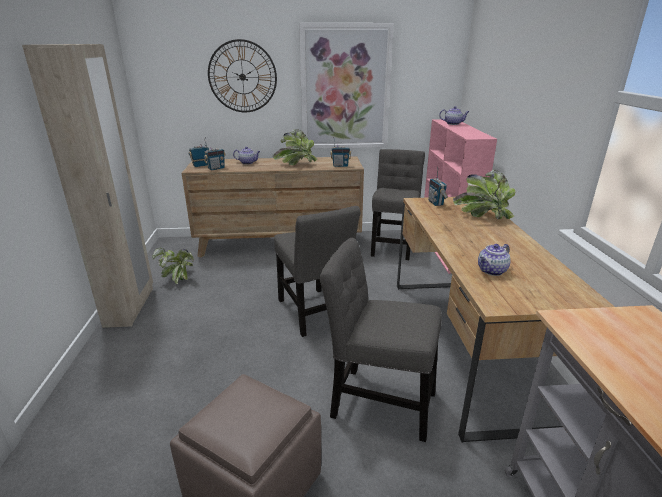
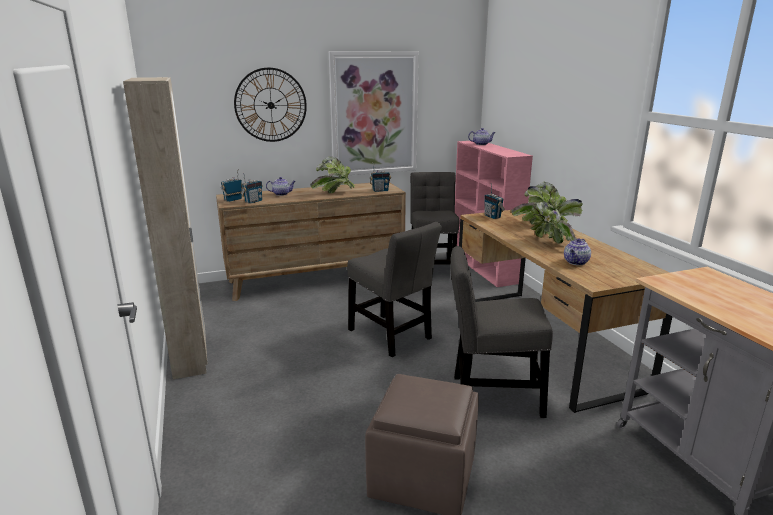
camera: 15 degrees left, 5 degrees down
potted plant [152,247,194,284] -> potted plant moved to [530,199,583,243]

